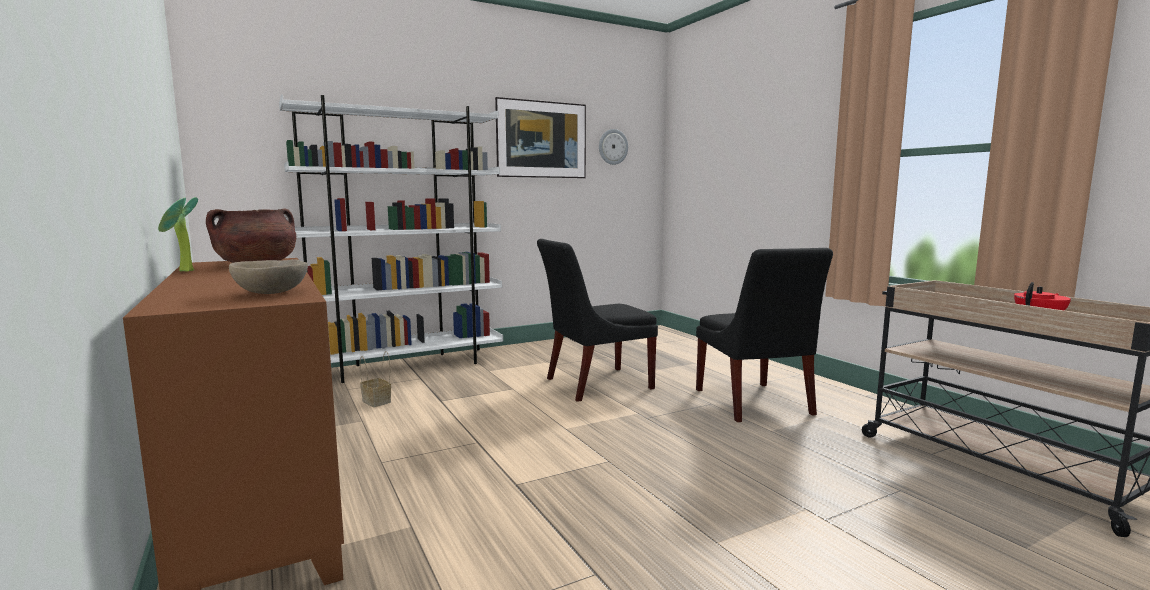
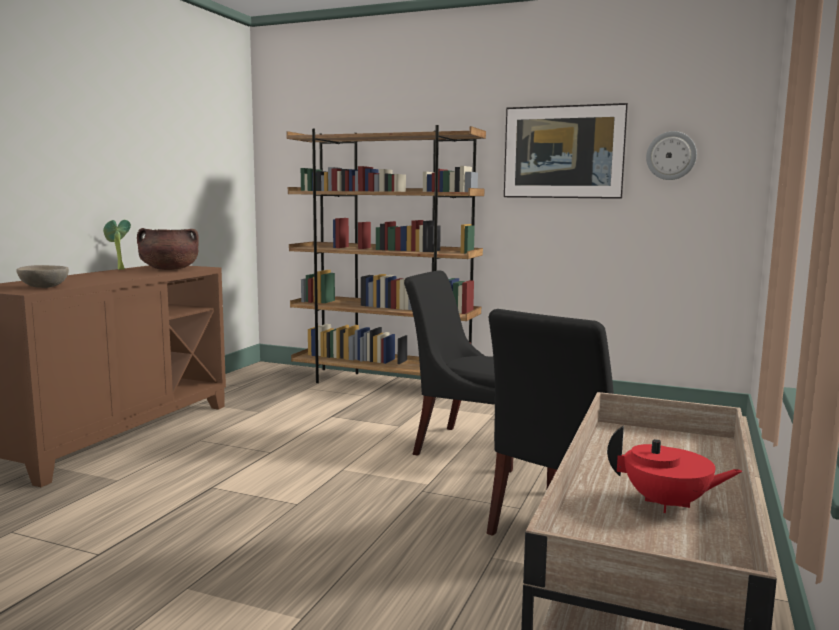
camera: 50 degrees right, 0 degrees up
white bookcase [279,95,503,383] -> brown bookcase [286,125,486,383]
basket [360,351,391,407] -> none

